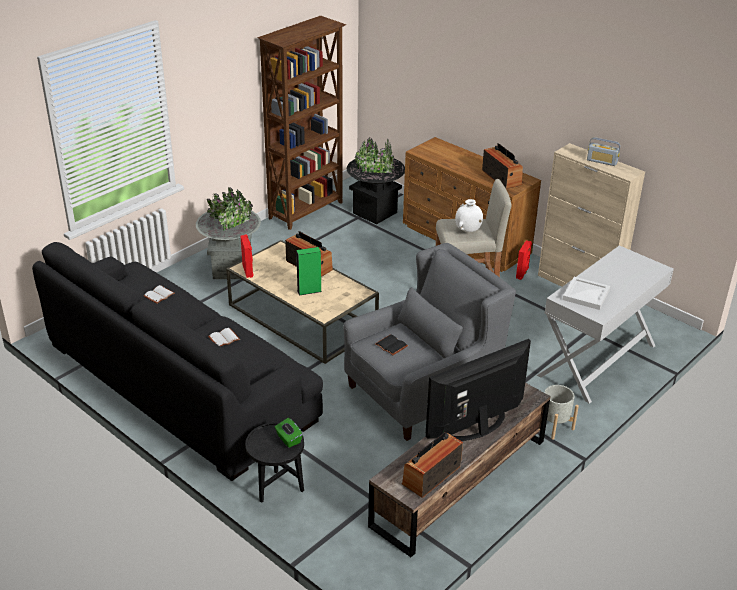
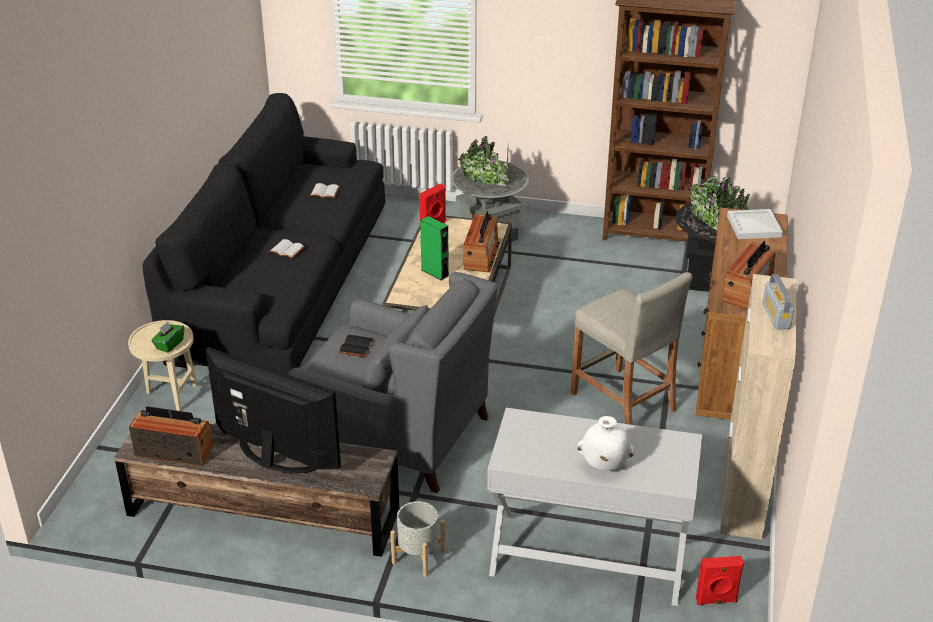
camera: 60 degrees right, 0 degrees up
black side table [245,422,304,503] -> beige side table [128,320,197,411]
white vase [455,199,483,232] -> white vase moved to [577,416,635,470]
red speaker [516,241,532,280] -> red speaker moved to [696,556,744,605]
white tray [563,277,610,310] -> white tray moved to [727,209,783,239]

